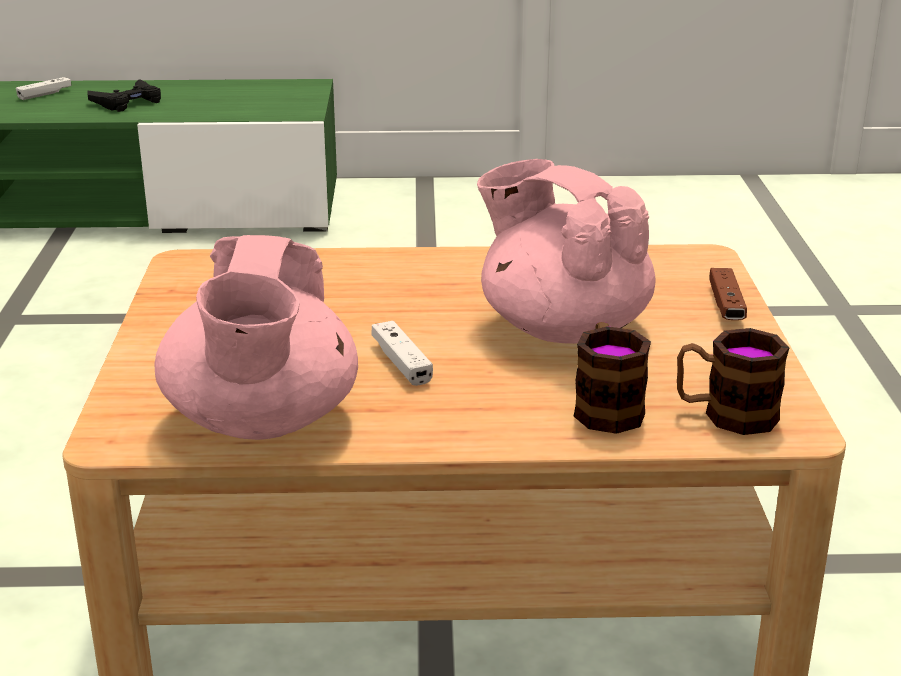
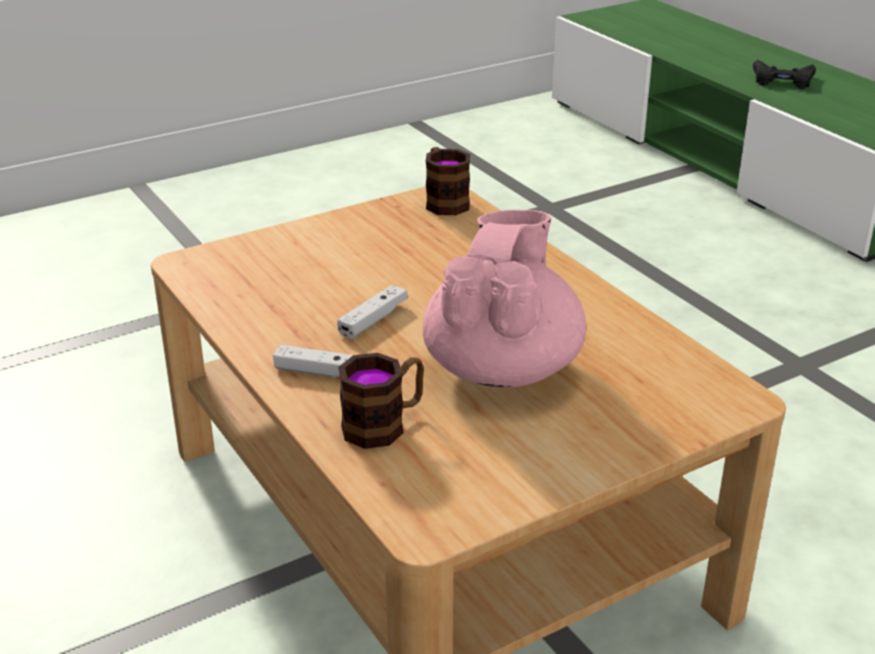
camera: 60 degrees right, 5 degrees up
white game controller [16,77,72,100] -> white game controller moved to [273,345,353,377]
pink teapot [155,235,358,440] -> none
mug [677,328,790,435] -> mug moved to [426,147,470,215]
brown game controller [709,268,747,320] -> none

